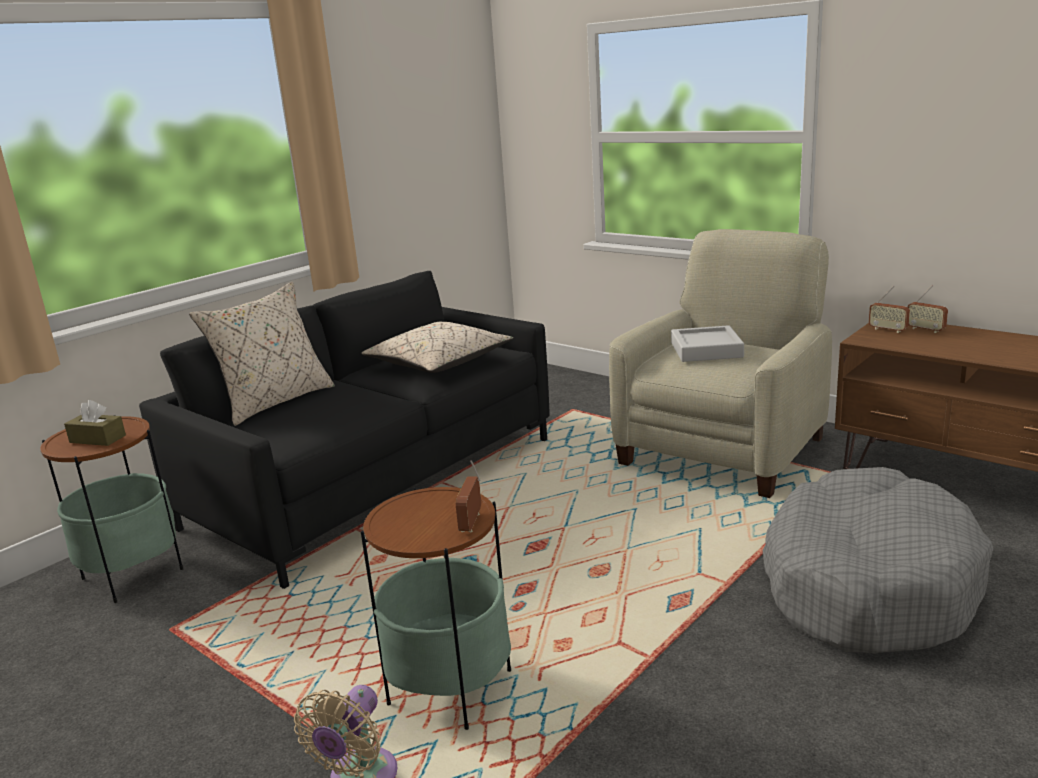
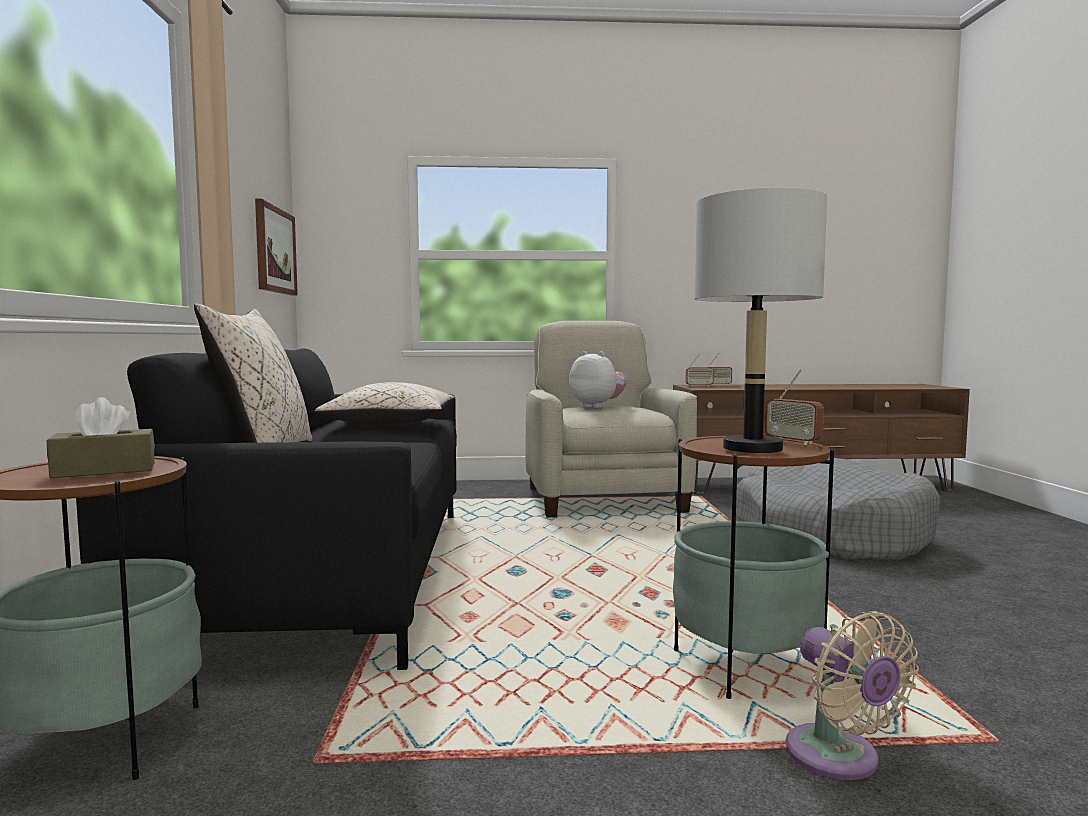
camera: 45 degrees left, 15 degrees down
grey tray [671,325,744,362] -> plush toy [569,351,627,408]
none -> picture [255,199,298,296]
none -> grey table lamp [695,187,827,453]

